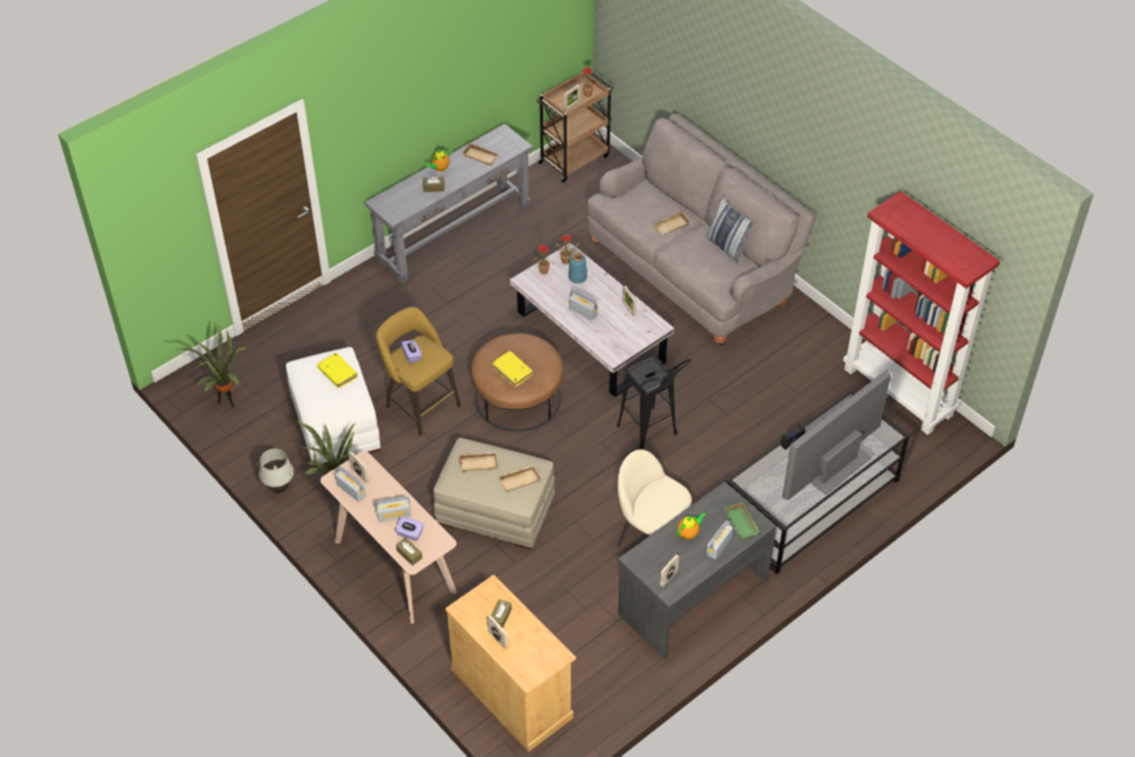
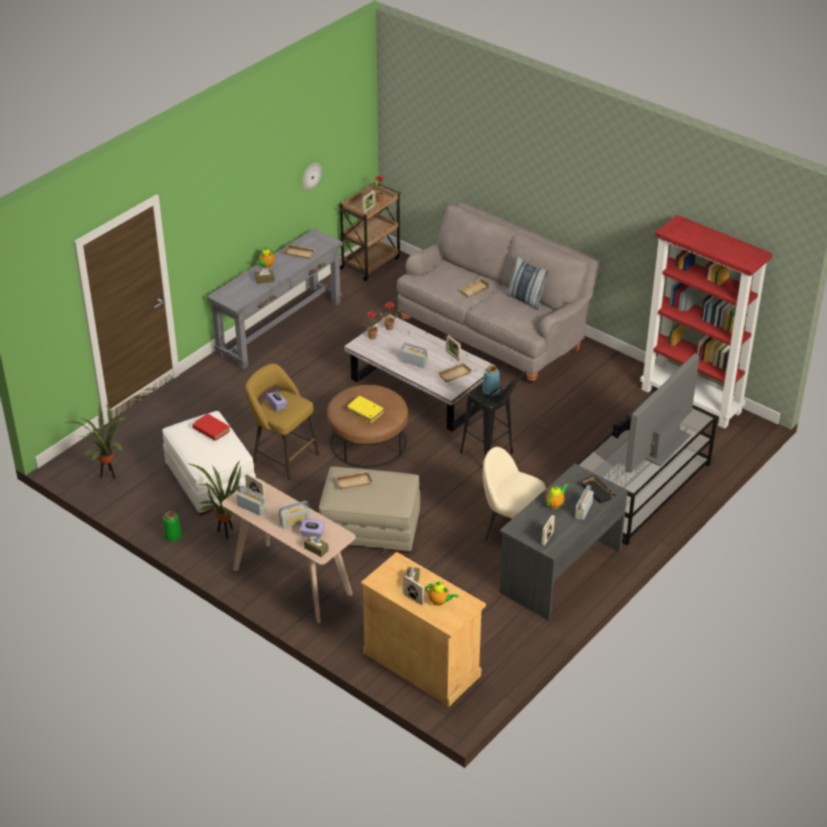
camera: 10 degrees left, 10 degrees down
white table lamp [259,449,294,493] -> green vase [163,511,182,541]
yellow book [317,353,358,388] -> red book [192,414,230,441]
beige tray [498,465,541,492] -> beige tray moved to [438,362,472,382]
blue vase [568,252,587,284] -> blue vase moved to [482,365,500,396]
green tray [724,502,760,540] -> black tray [581,475,616,504]
none -> wall clock [302,163,322,190]
none -> teapot [425,581,459,606]

